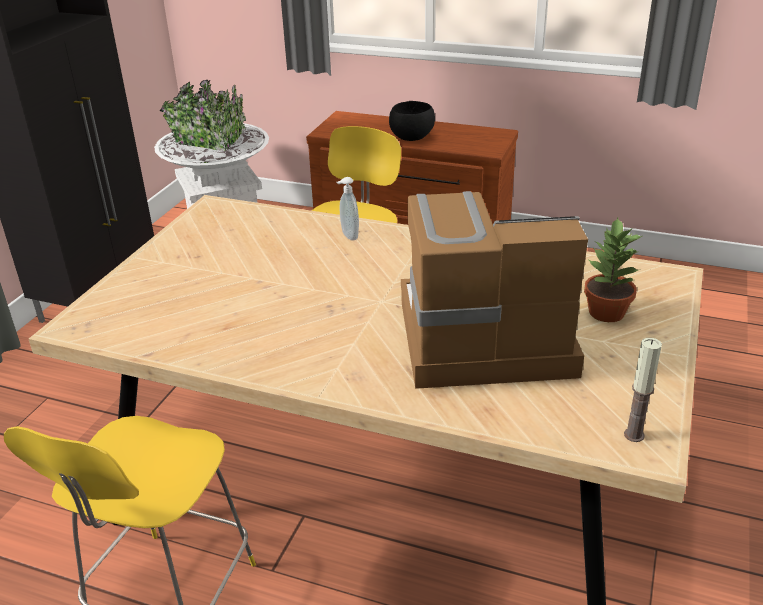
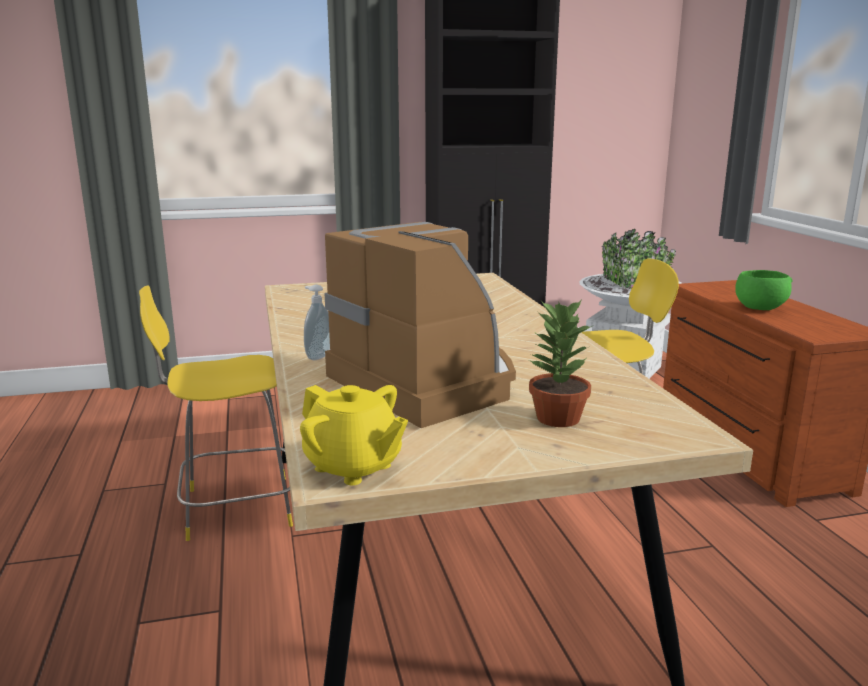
camera: 55 degrees right, 15 degrees down
soap dispenser [336,177,359,241] -> soap dispenser moved to [304,284,330,360]
black bowl [389,101,435,141] -> green bowl [735,270,793,310]
candle [624,338,662,442] -> yellow teapot [300,385,408,485]

